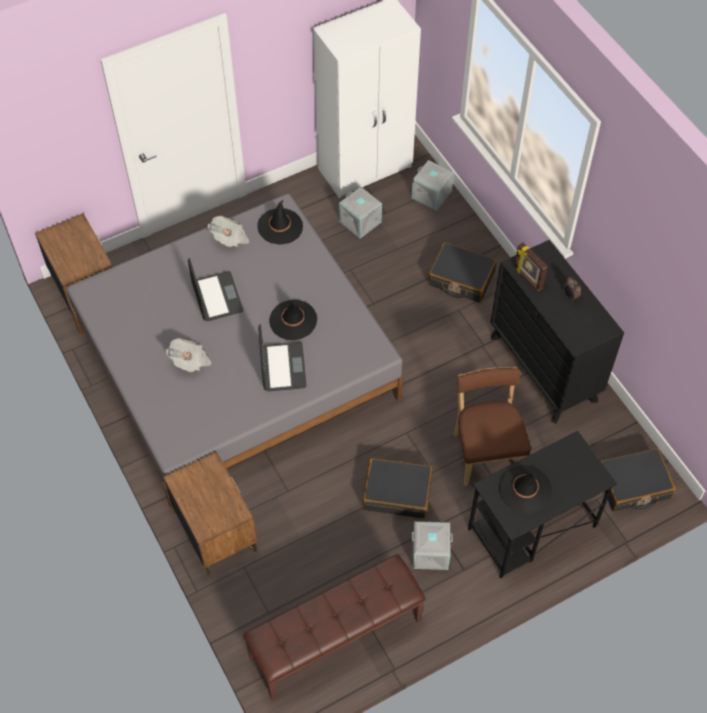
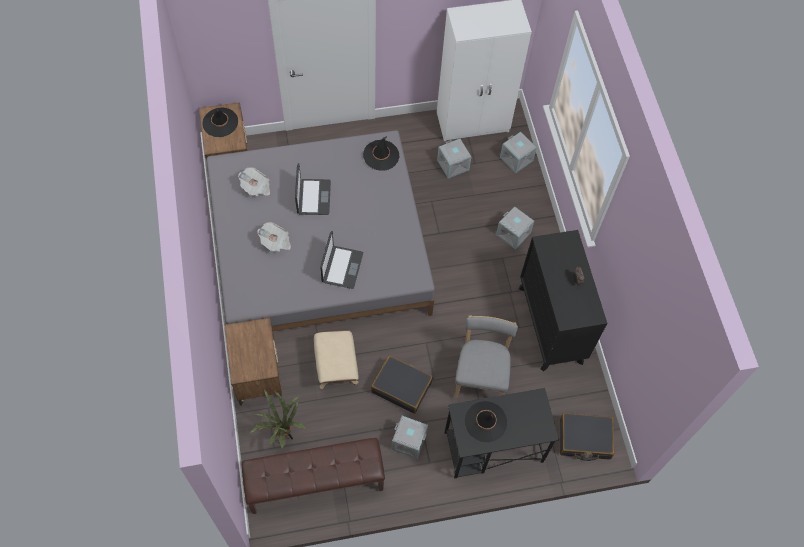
camera: 15 degrees right, 5 degrees up
newspaper [208,216,249,247] -> newspaper moved to [238,167,270,196]
black hat [269,300,317,340] -> black hat moved to [202,108,238,137]
black suitcase [428,242,497,303] -> grey storage box [496,206,534,249]
brown chair [454,367,531,486] -> grey chair [454,315,518,399]
picture frame [514,242,548,291] -> none
none -> potted plant [250,390,306,448]
none -> beige ottoman [314,330,359,390]

